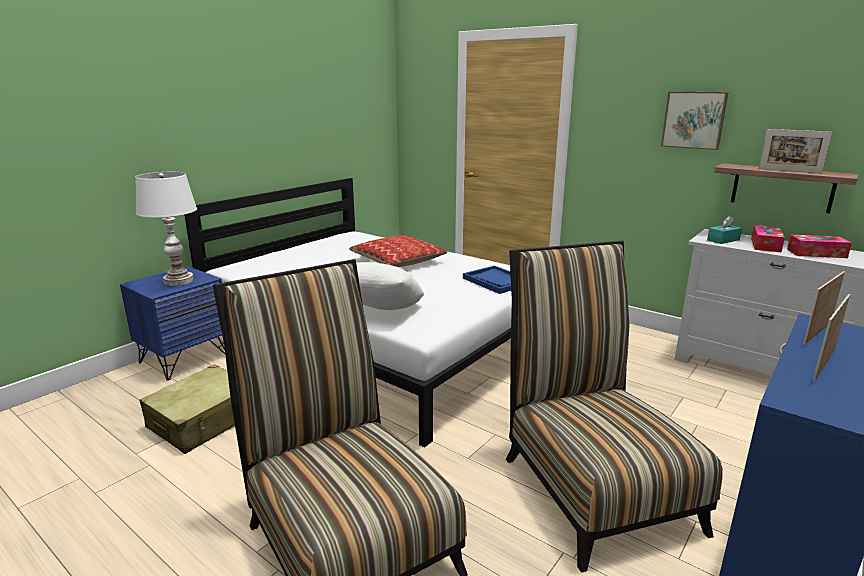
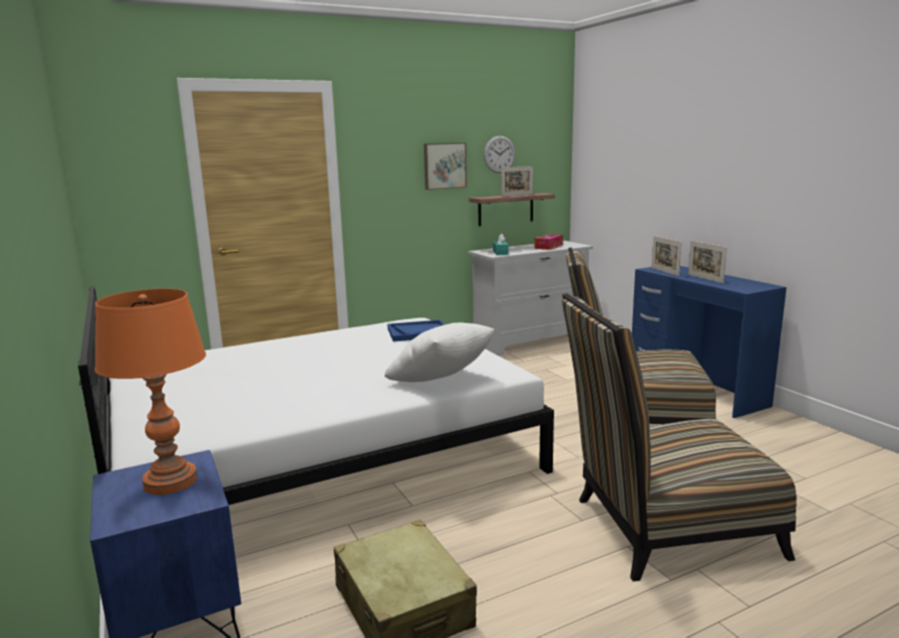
camera: 65 degrees left, 5 degrees down
white table lamp [135,172,197,286] -> orange table lamp [95,289,206,495]
pillow [349,235,447,267] -> none
tissue box [751,225,785,252] -> none
none -> wall clock [484,136,515,173]

